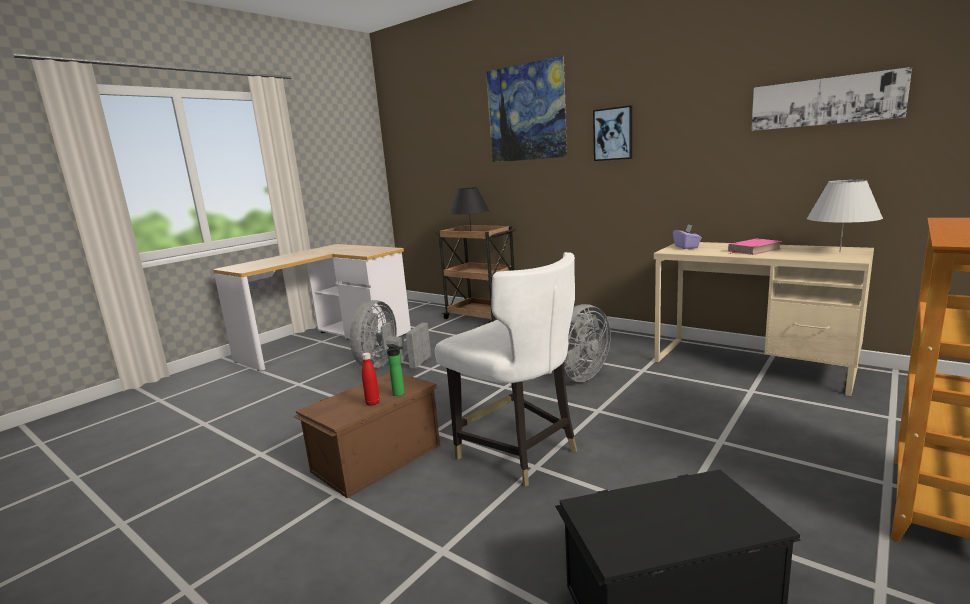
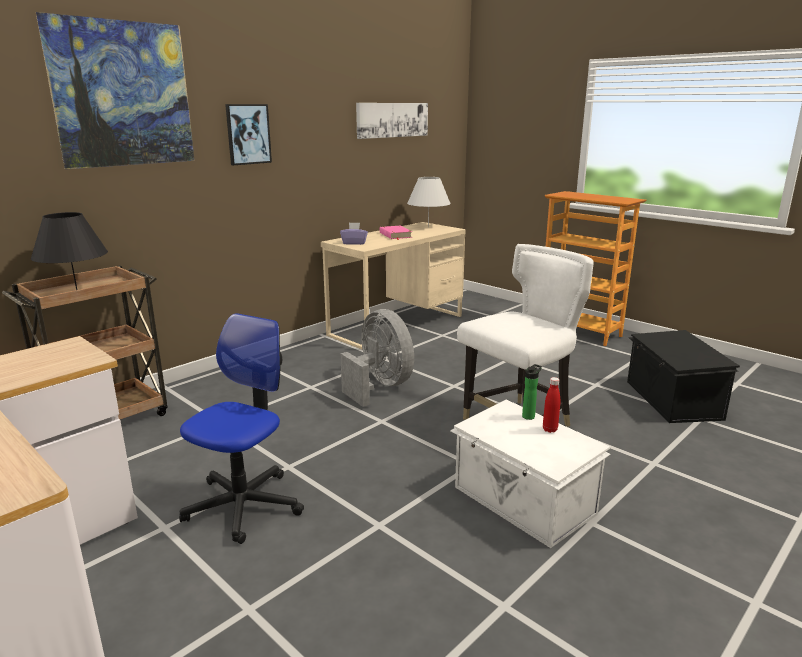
camera: 85 degrees left, 5 degrees up
brown storage box [293,373,440,499] -> white storage box [450,400,611,548]
grey fan [350,300,431,369] -> office chair [179,313,304,544]

